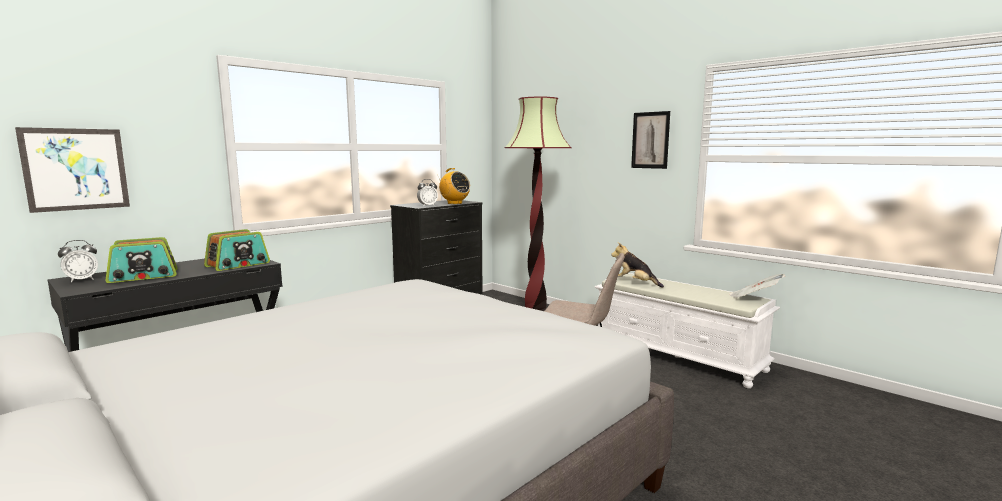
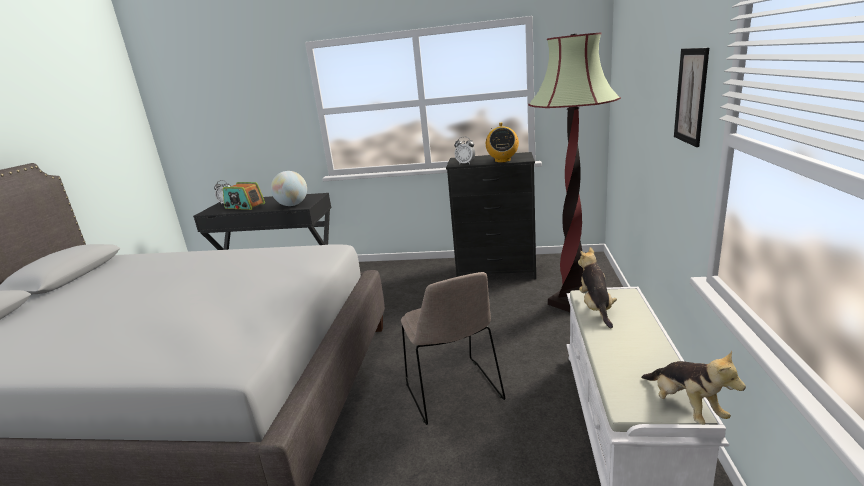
camera: 55 degrees right, 10 degrees up
picture [15,127,130,213] -> none
radio [204,229,270,271] -> globe [271,171,307,206]
newspaper [729,274,785,298] -> plush toy [641,351,746,425]

